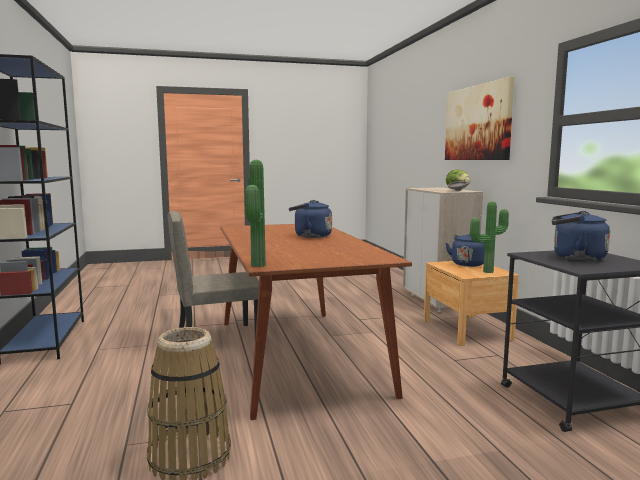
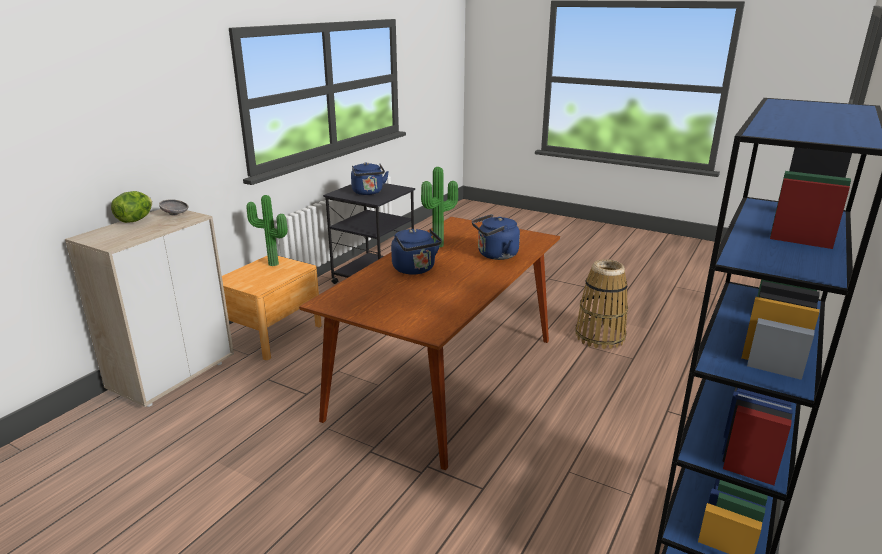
camera: 135 degrees left, 15 degrees up
beige chair [168,211,259,342] -> none
potted plant [245,160,266,267] -> potted plant moved to [421,167,458,248]
picture [445,77,514,160] -> none
blue kettle [446,233,485,267] -> blue kettle moved to [472,214,520,260]

